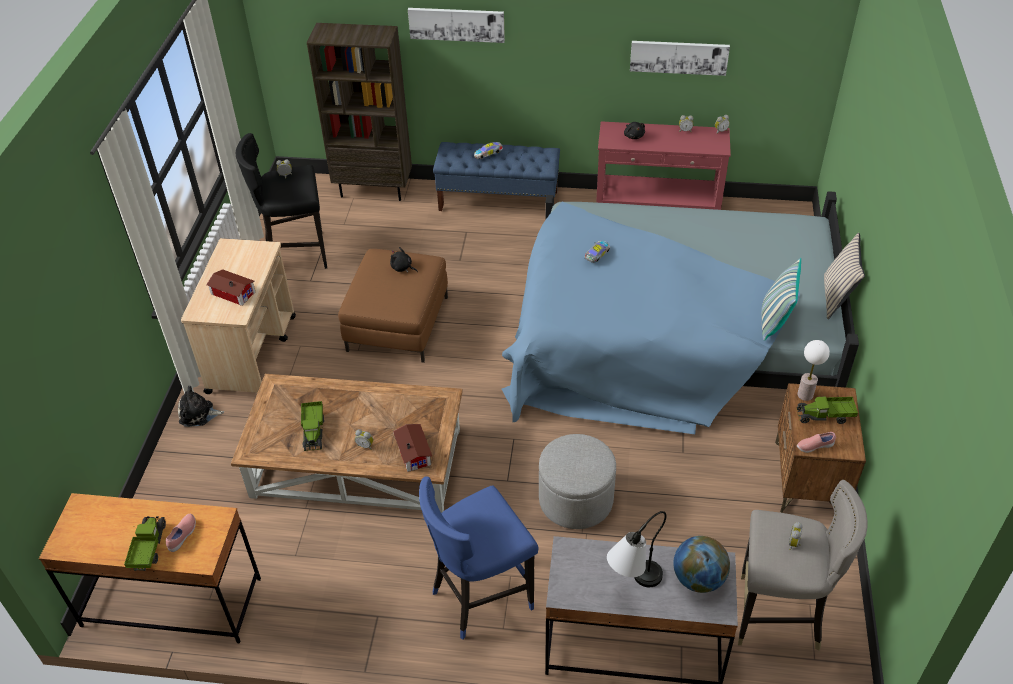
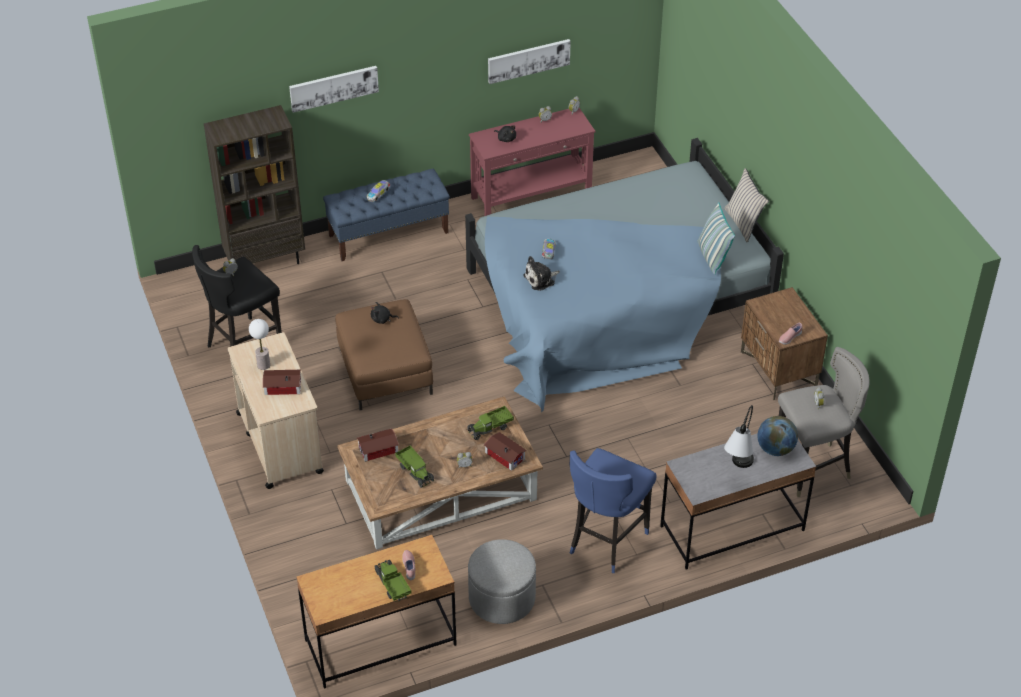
camera: 30 degrees left, 0 degrees up
plush toy [178,386,224,427] -> plush toy moved to [523,256,560,291]
grey ottoman [539,434,616,529] -> grey ottoman moved to [468,539,536,624]
toy truck [796,396,858,424] -> toy truck moved to [467,406,514,440]
table lamp [797,340,830,401] -> table lamp moved to [249,319,270,370]
none -> toy house [357,428,399,462]

